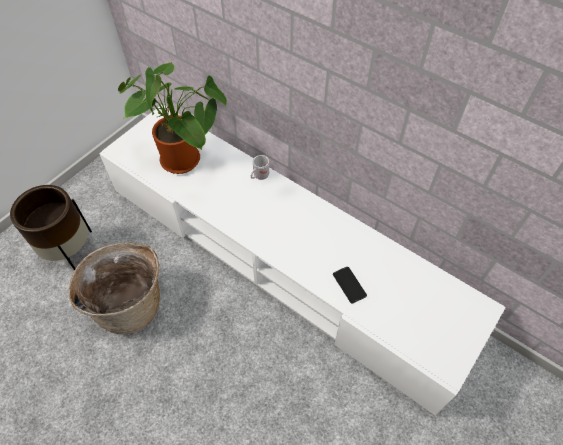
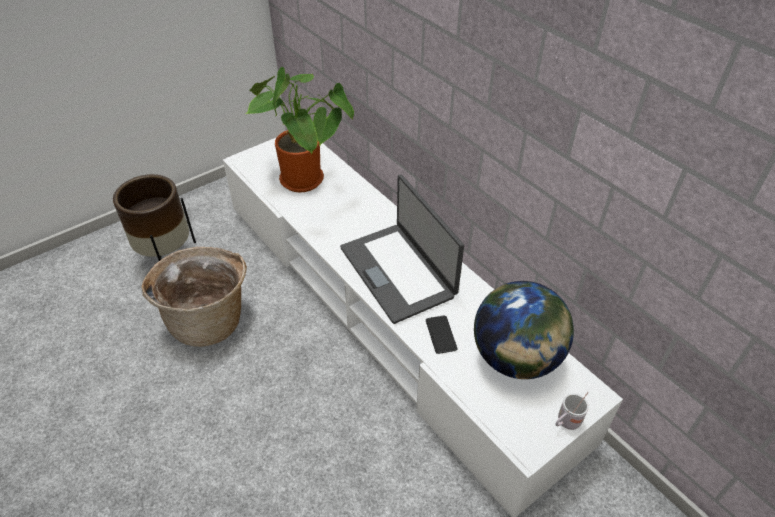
camera: 15 degrees right, 10 degrees down
white mug [251,152,269,180] -> white mug moved to [555,392,589,430]
none -> laptop [340,174,464,324]
none -> globe [474,281,574,379]

